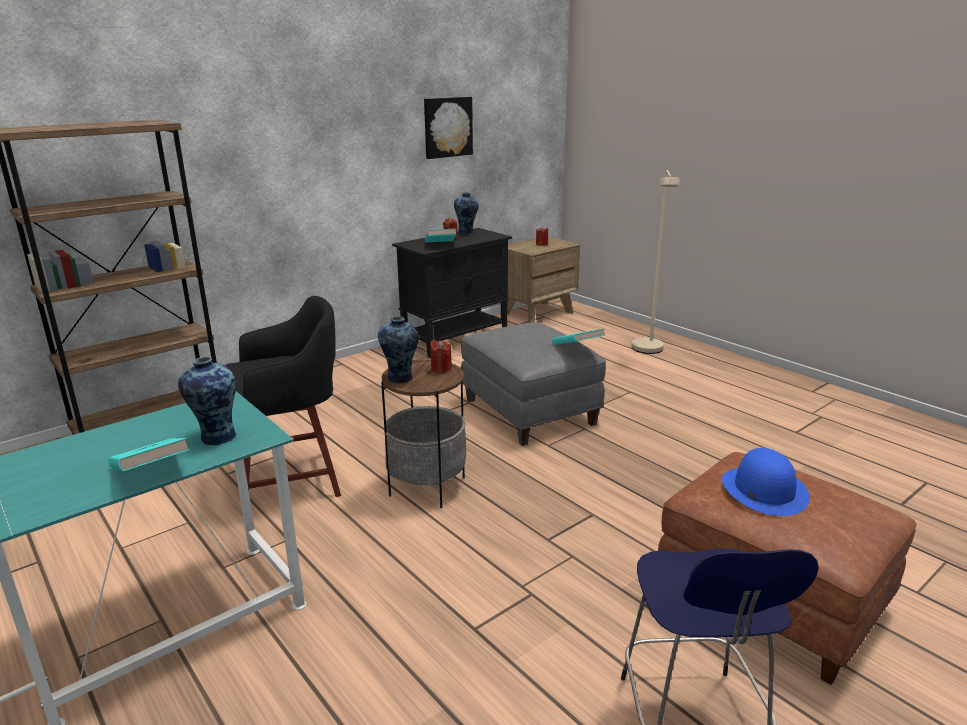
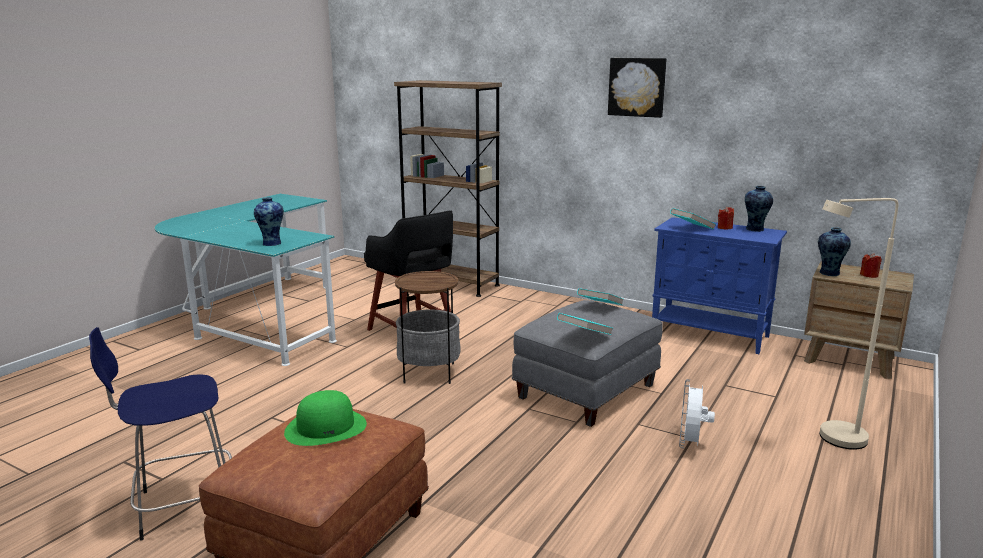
camera: 70 degrees right, 5 degrees down
turquoise book [108,438,190,471] -> turquoise book moved to [577,288,623,305]
vase [378,316,419,384] -> vase moved to [818,227,851,276]
black cabinet [392,228,512,358] -> blue cabinet [652,217,787,354]
picture [424,97,473,159] -> picture moved to [608,58,667,118]
red candle [430,340,452,373] -> none
blue hat [722,448,810,516] -> green hat [284,390,367,446]
none -> white fan [679,379,715,448]

